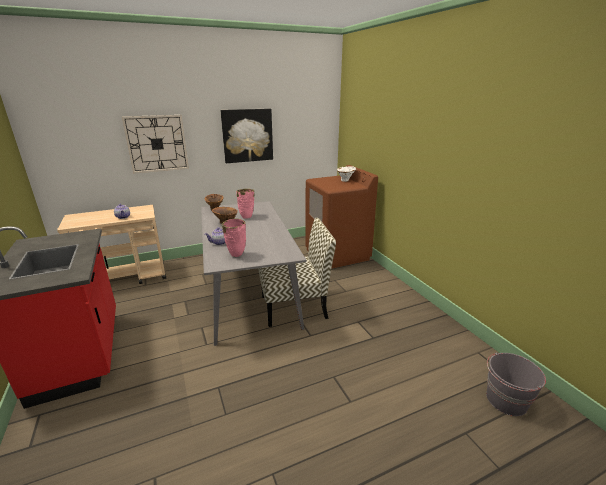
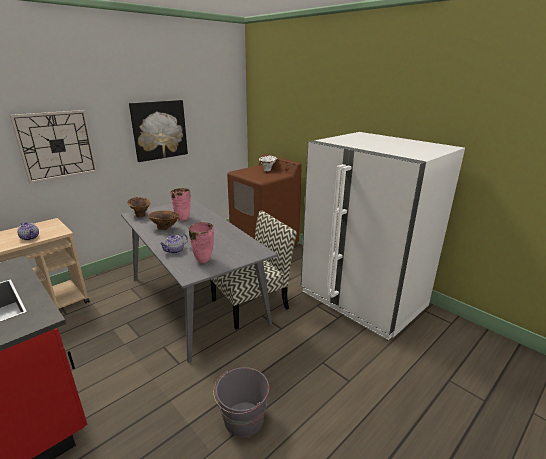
camera: 20 degrees left, 0 degrees up
grey bucket [486,352,546,416] -> grey bucket moved to [213,367,269,437]
none -> white fridge [301,132,465,340]

